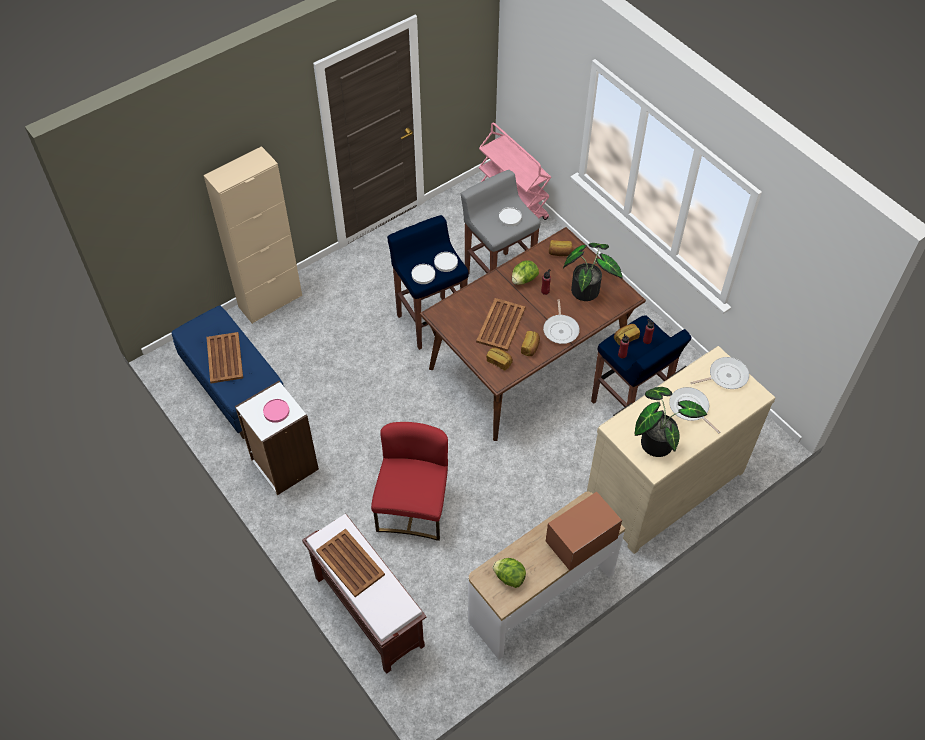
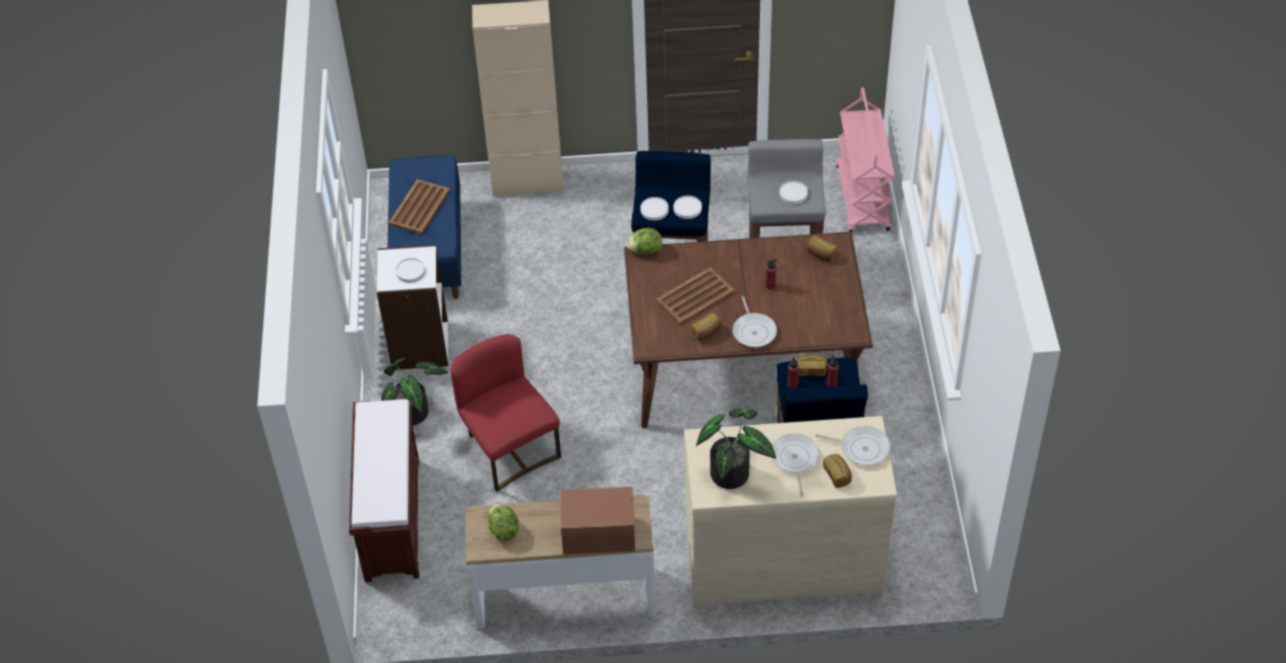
camera: 35 degrees right, 5 degrees down
pink plate [263,399,289,423] -> white plate [396,258,425,283]
brown tray [316,529,385,597] -> none
red chair [371,422,448,541] -> red chair turned 75 degrees counterclockwise [450,334,561,492]
bread [486,347,513,371] -> bread moved to [823,454,852,488]
lettuce [512,260,539,285] -> lettuce moved to [627,228,662,254]
frying pan [543,299,580,344] -> frying pan turned 45 degrees counterclockwise [733,296,777,347]
potted plant [563,243,623,301] -> potted plant moved to [381,358,448,425]

